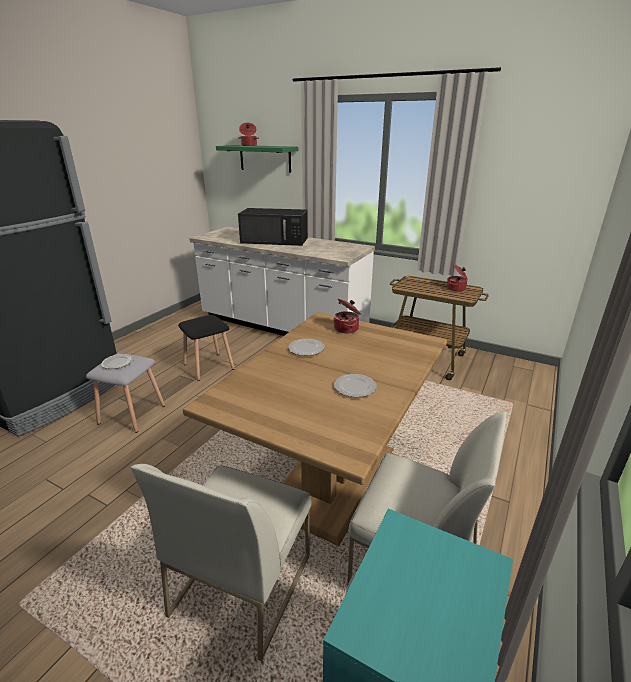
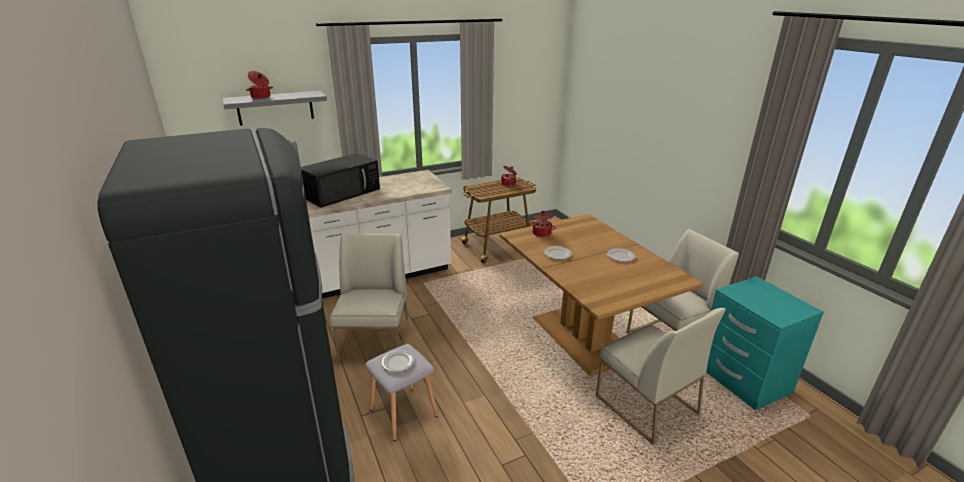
camera: 55 degrees left, 0 degrees up
black stool [178,315,234,381] -> white chair [330,234,409,363]
green shelf [216,145,298,173] -> grey shelf [222,91,327,126]

